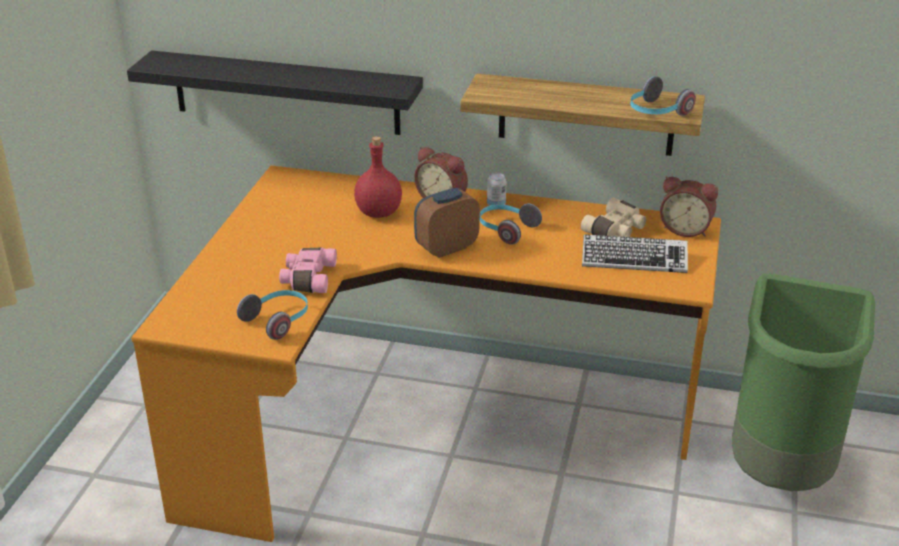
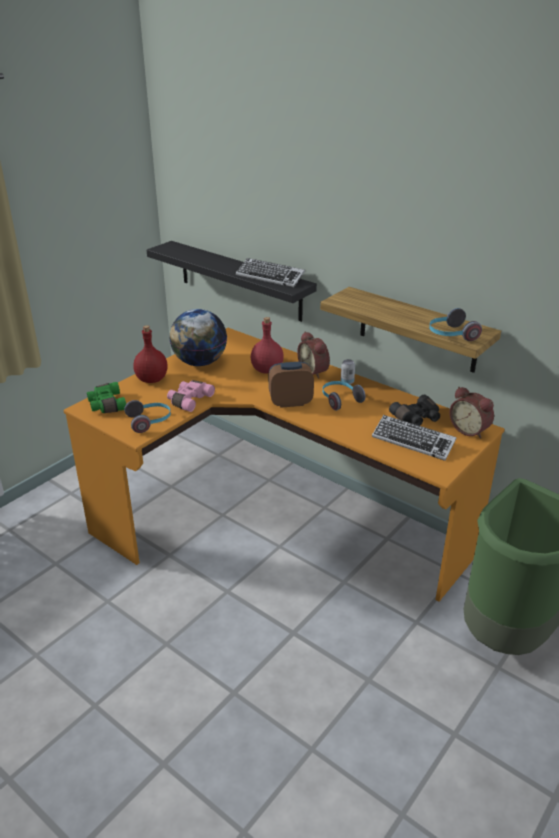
camera: 25 degrees right, 0 degrees up
beige binoculars [581,198,646,237] -> black binoculars [389,395,440,426]
none -> green binoculars [87,382,126,413]
none -> red bottle [133,325,168,383]
none -> globe [169,309,227,366]
none -> keyboard [236,258,305,287]

